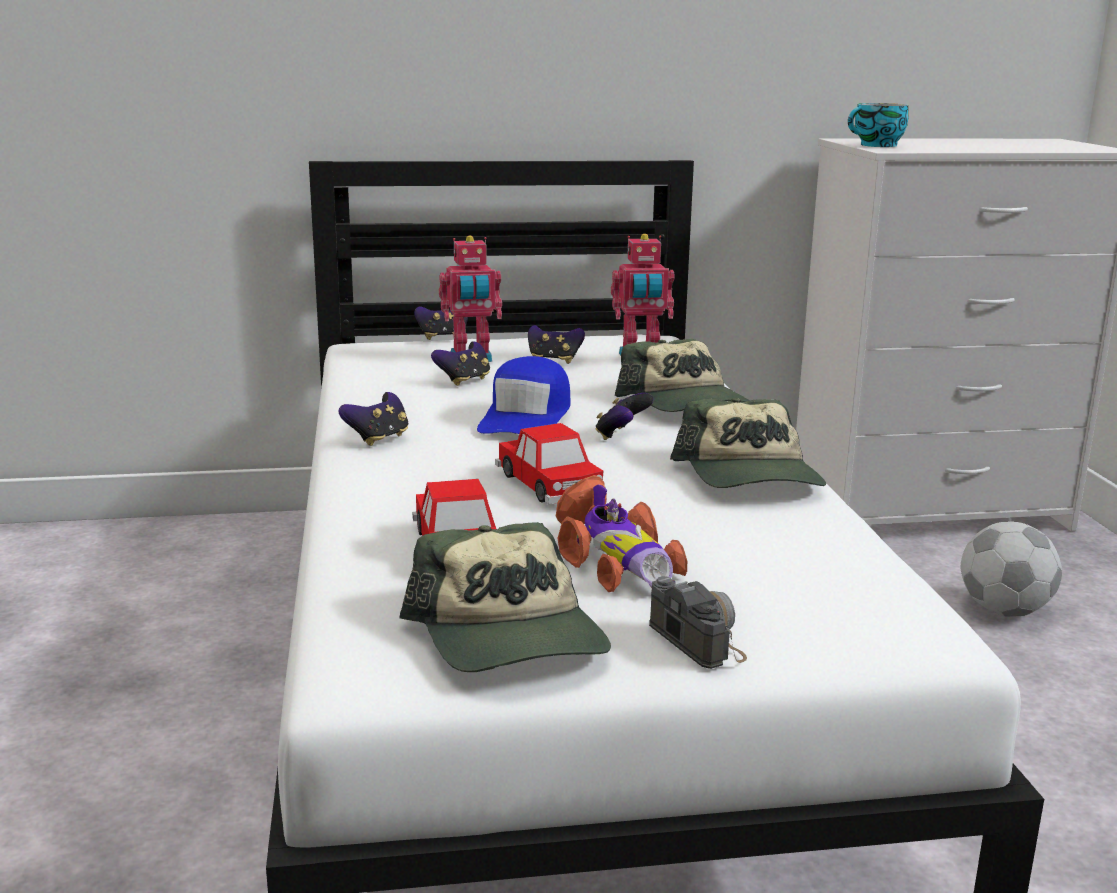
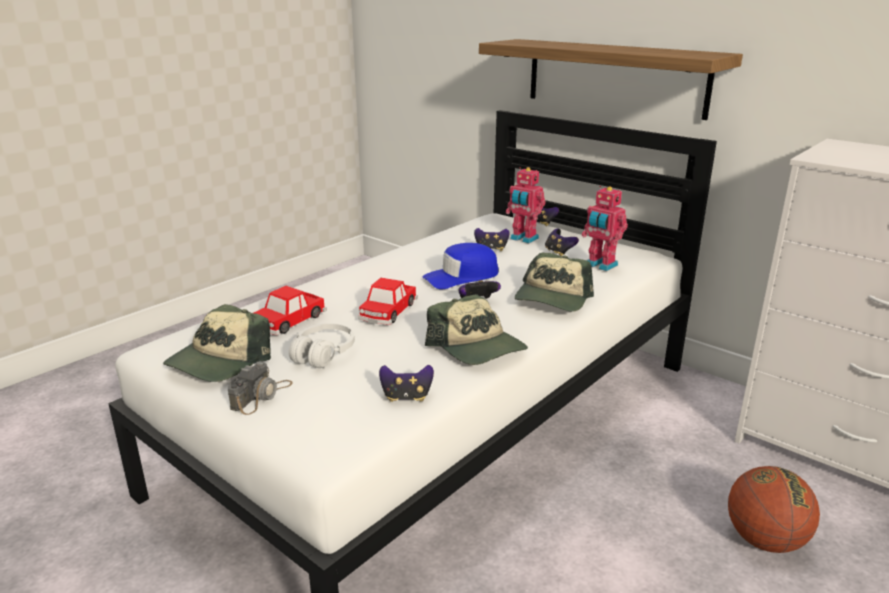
camera: 50 degrees right, 5 degrees up
game controller [339,392,408,446] -> game controller moved to [379,365,434,402]
toy car [556,475,687,592] -> white headphones [289,323,355,368]
cap [670,398,826,488] -> cap turned 75 degrees counterclockwise [425,294,528,365]
cup [848,103,909,147] -> none
football [961,522,1062,617] -> basketball [728,466,820,553]
none -> shelf [479,39,743,120]

